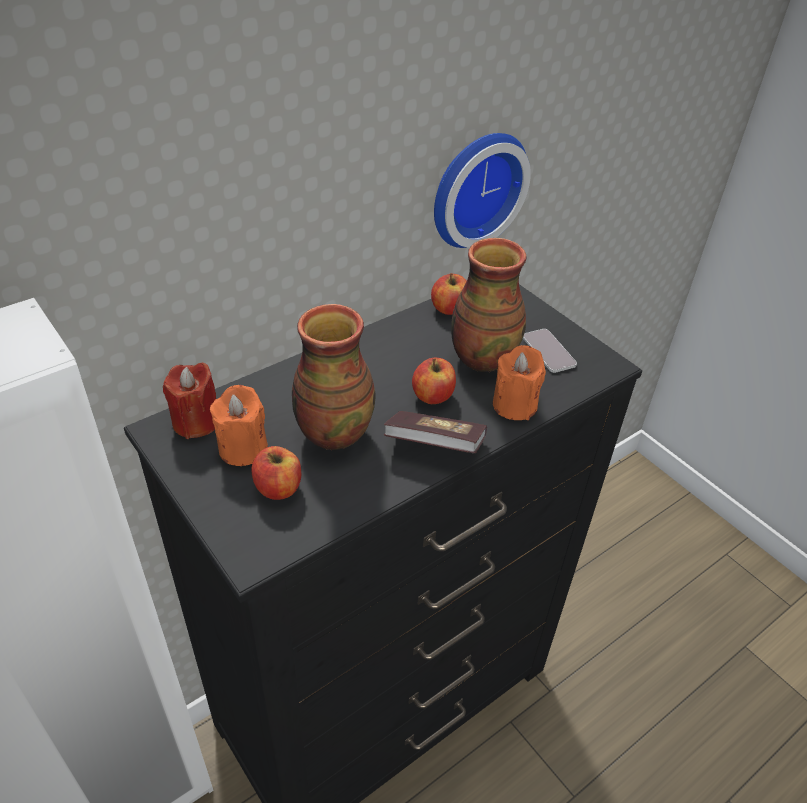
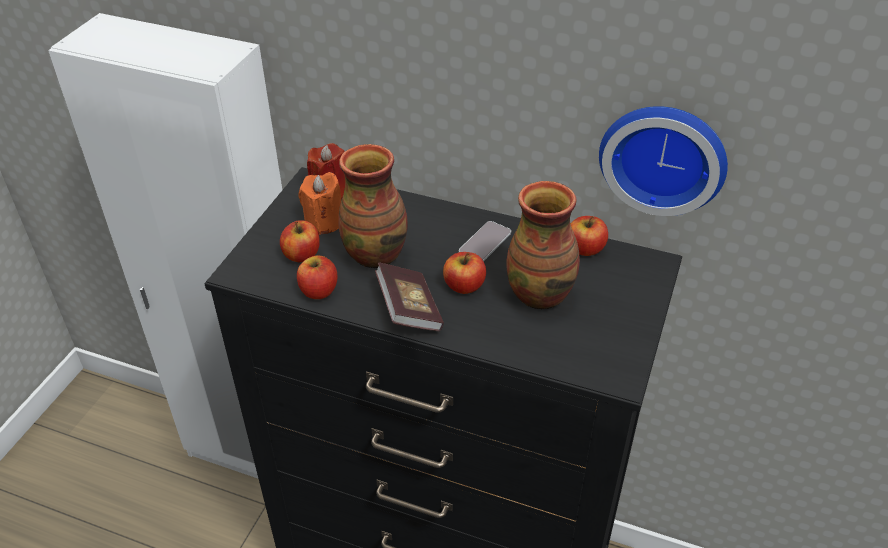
camera: 60 degrees right, 0 degrees up
orange candle [493,345,546,420] -> none
phone [523,329,577,373] -> phone moved to [459,221,511,262]
none -> apple [297,255,337,299]

